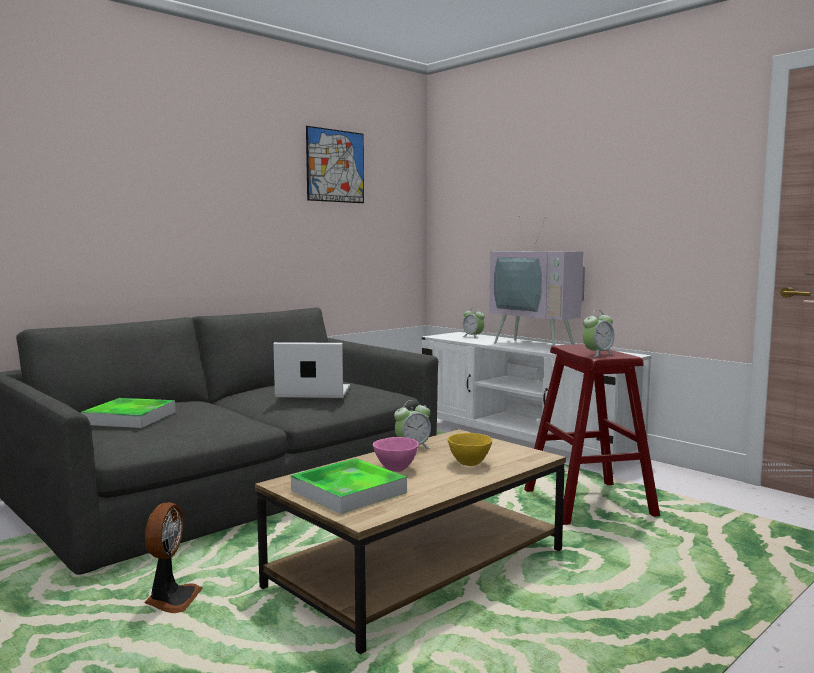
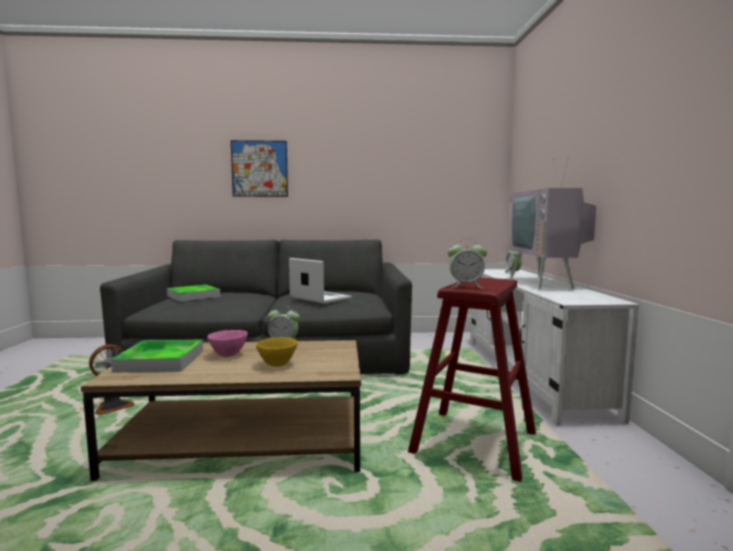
camera: 40 degrees right, 0 degrees up
picture [306,126,364,203] -> picture moved to [231,140,288,197]

